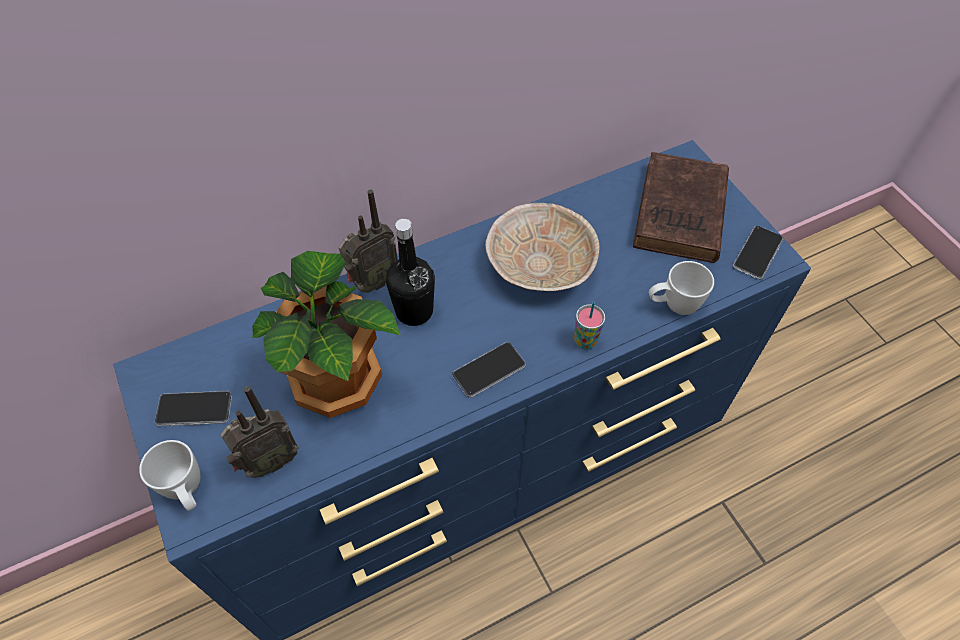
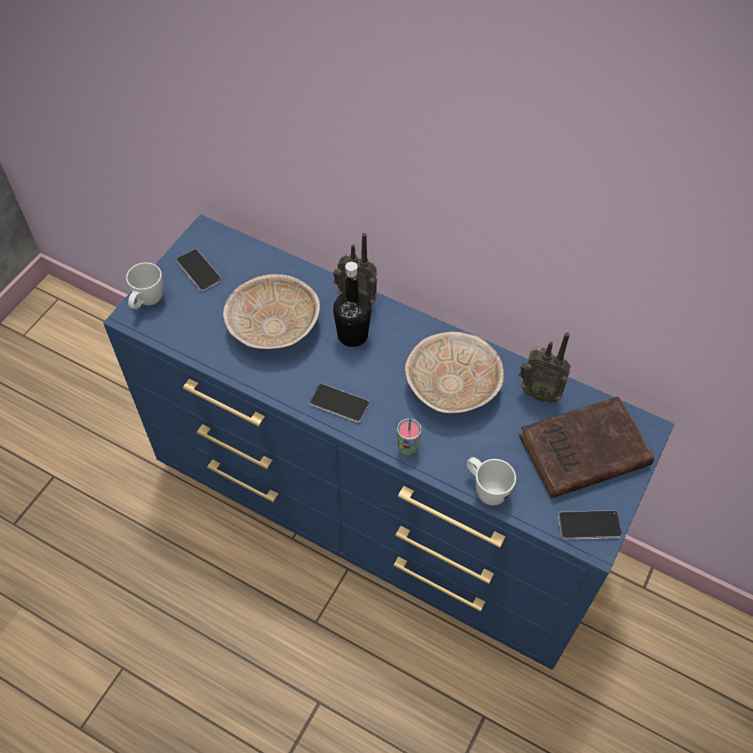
camera: 55 degrees right, 0 degrees up
radio [221,386,299,478] -> radio moved to [519,332,571,403]
potted plant [252,251,401,418] -> beige bowl [223,274,320,349]

